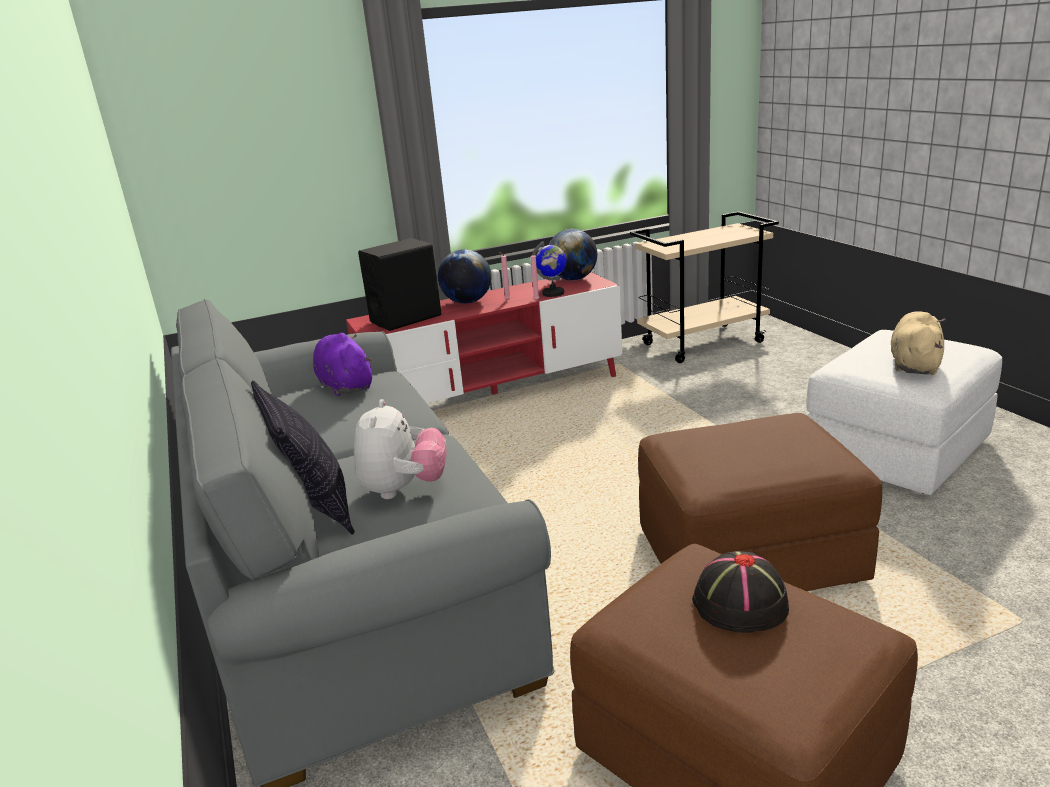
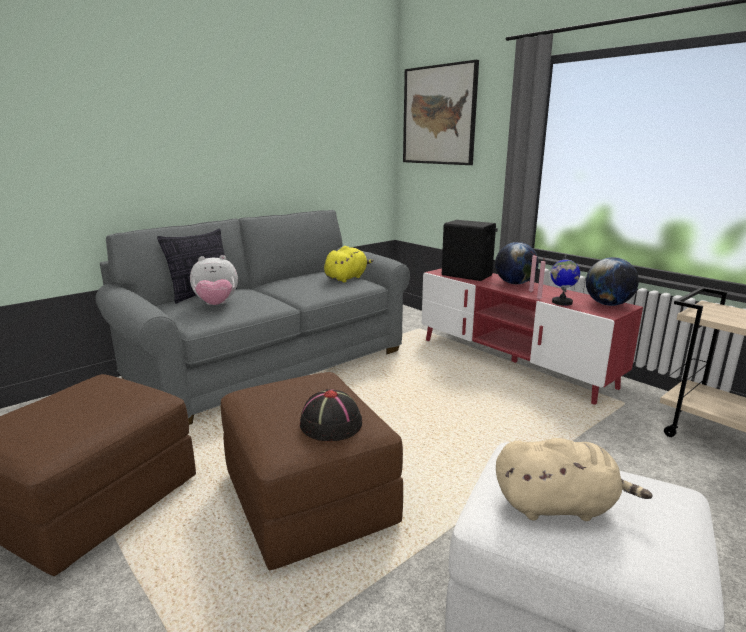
camera: 70 degrees right, 5 degrees down
purple plush toy [313,333,373,396] -> yellow plush toy [324,246,374,283]
black hat [692,551,789,633] -> black hat moved to [300,389,362,441]
none -> picture [403,60,479,165]

